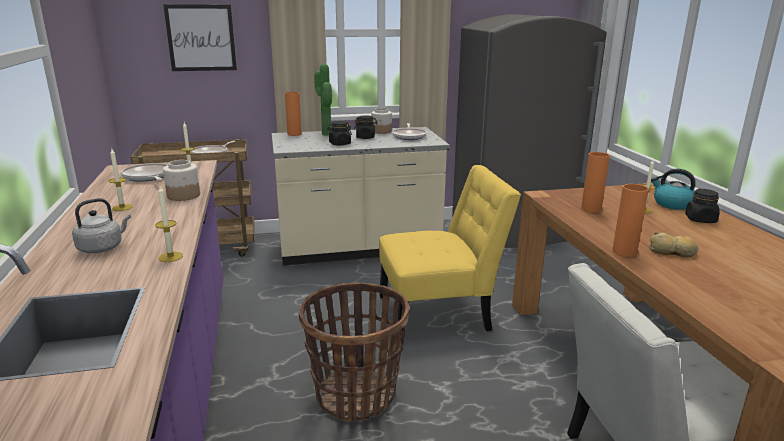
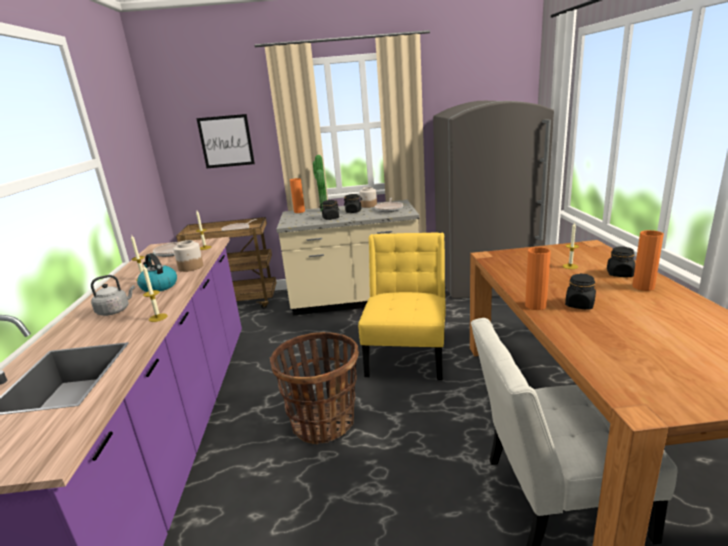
camera: 10 degrees right, 0 degrees up
yellow chair [379,165,521,340] -> yellow chair turned 75 degrees counterclockwise [358,233,446,380]
orange vase [581,152,610,213] -> orange vase moved to [632,230,664,291]
bread [649,232,698,257] -> black jar [565,273,596,310]
kettle [651,169,696,210] -> kettle moved to [137,253,177,292]

